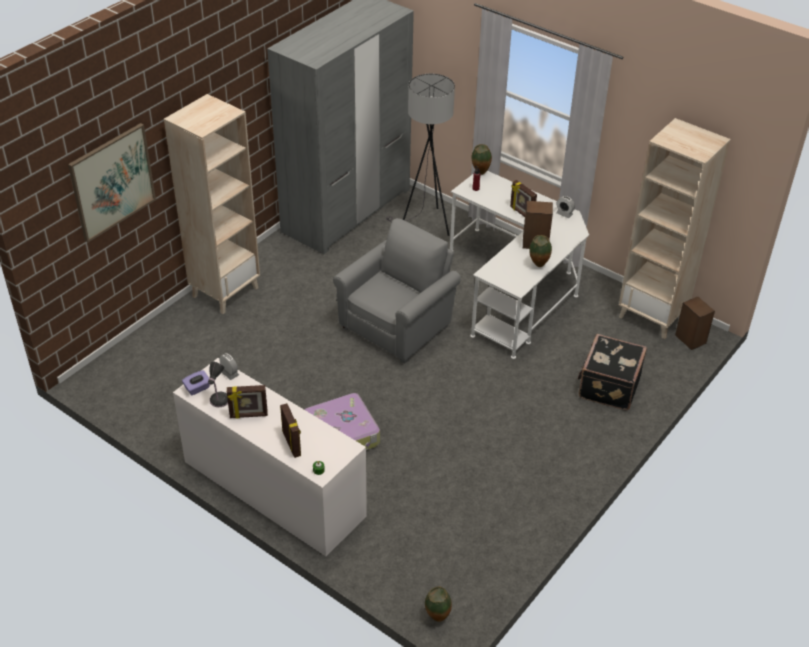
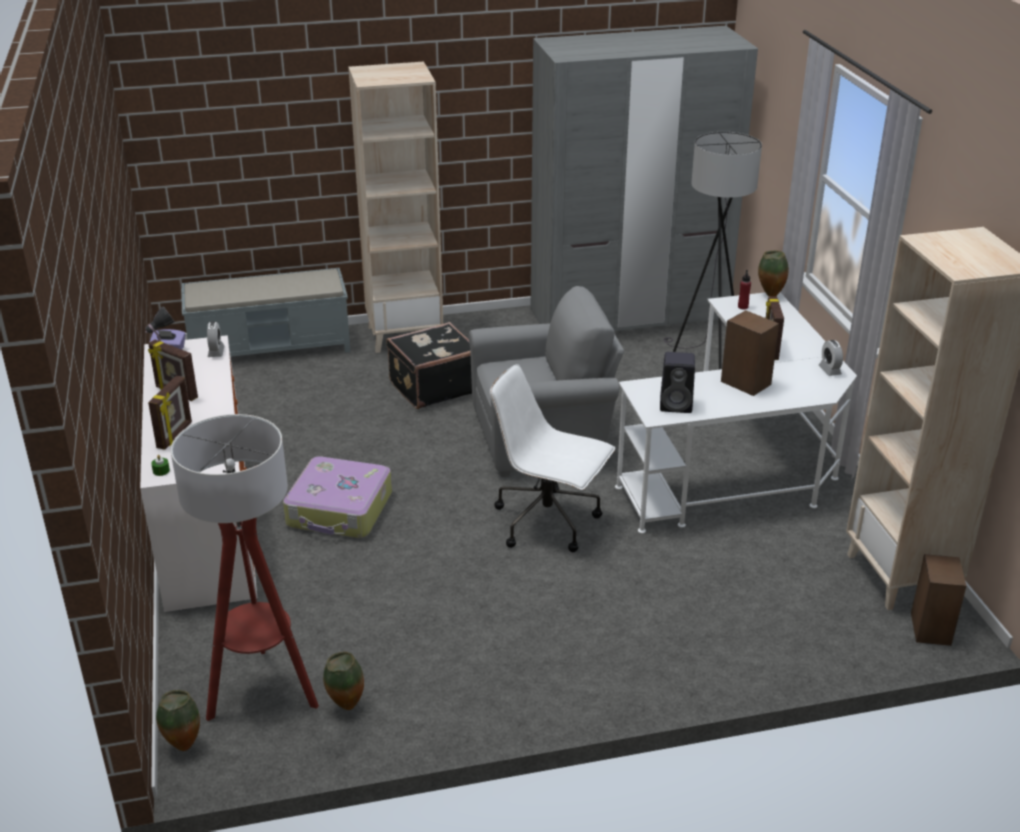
camera: 40 degrees right, 10 degrees down
picture [68,123,156,242] -> none
vase [529,235,552,267] -> vase moved to [323,652,364,710]
black suitcase [578,334,647,410] -> black suitcase moved to [386,322,472,409]
none -> floor lamp [171,414,319,721]
none -> grey bench [181,268,350,357]
none -> white office chair [490,364,615,552]
none -> black speaker [660,352,695,413]

